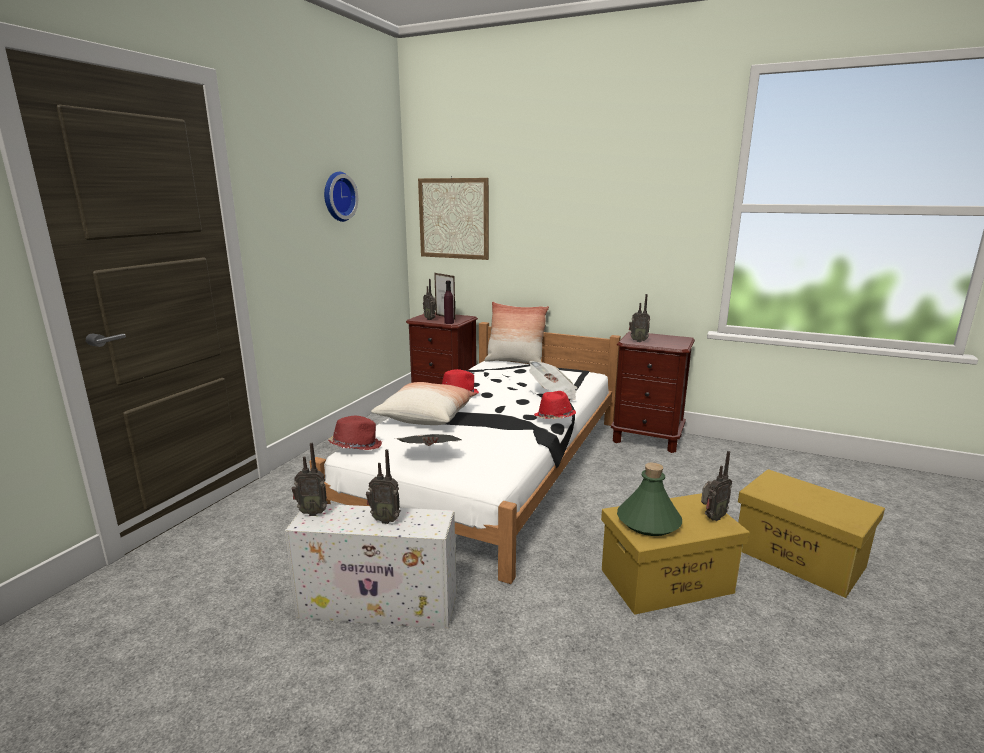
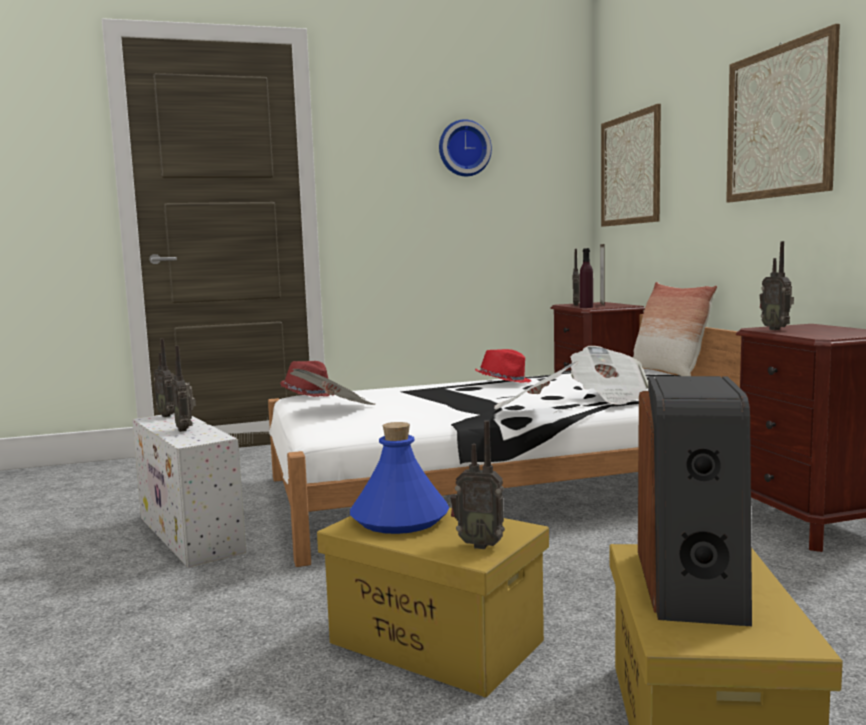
camera: 50 degrees right, 10 degrees down
pillow [371,382,477,425] -> none
red hat [534,391,576,419] -> newspaper [494,361,579,410]
green bottle [617,463,682,536] -> blue bottle [350,422,449,534]
none -> speaker [638,376,752,626]
none -> picture [726,24,840,202]

